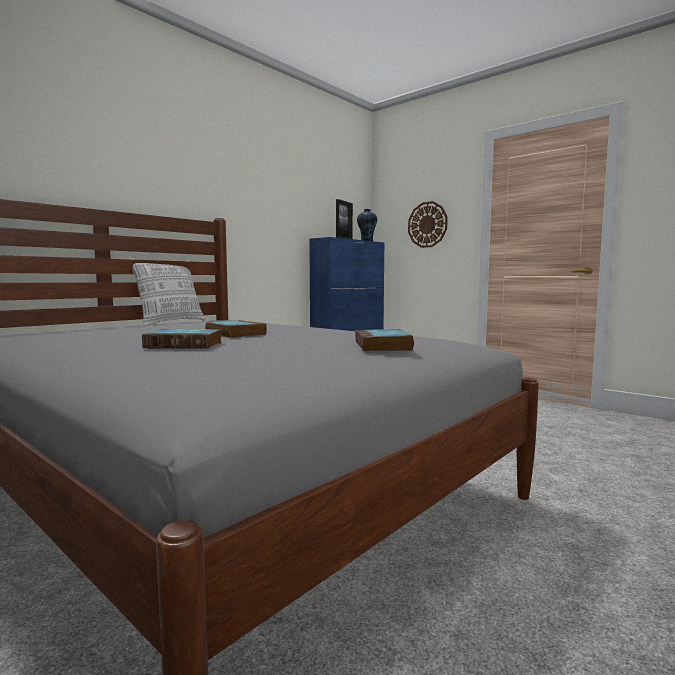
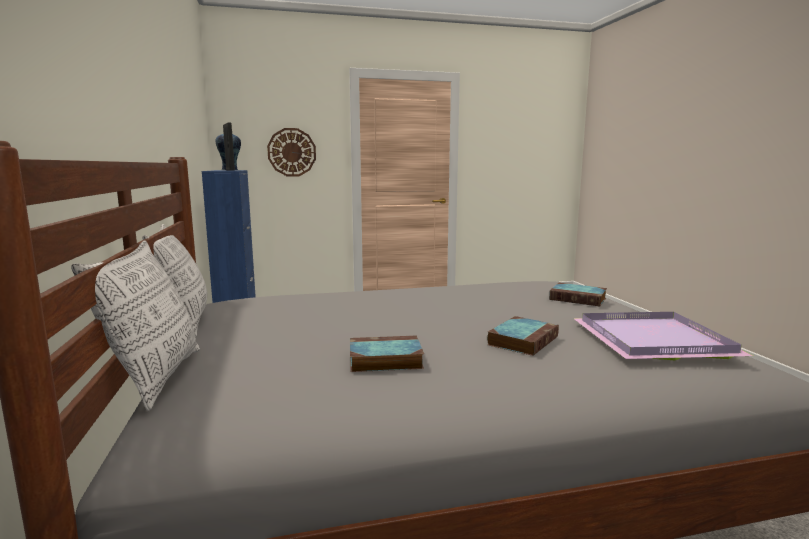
camera: 55 degrees left, 5 degrees up
book [205,320,267,338] -> book moved to [350,336,424,372]
none -> pillow [71,241,200,411]
none -> purple tray [573,312,753,360]

